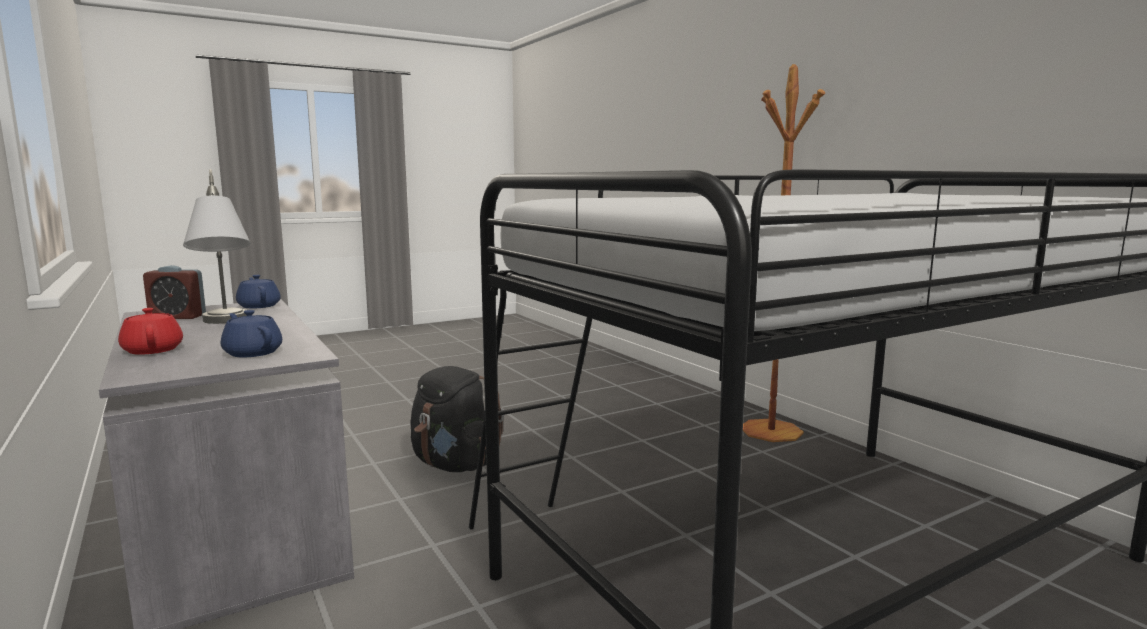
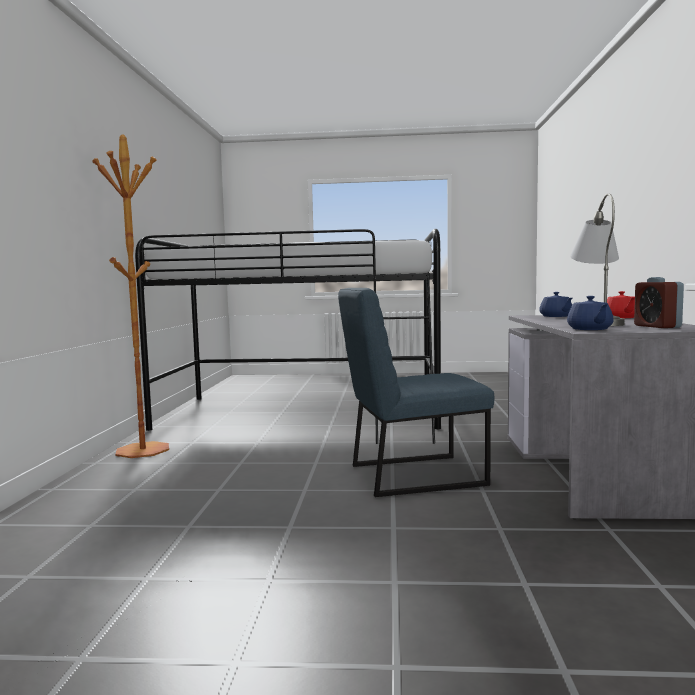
camera: 145 degrees left, 5 degrees down
alarm clock [143,265,206,319] -> alarm clock turned 135 degrees counterclockwise [634,277,684,328]
black backpack [411,366,504,472] -> blue chair [338,288,494,497]

